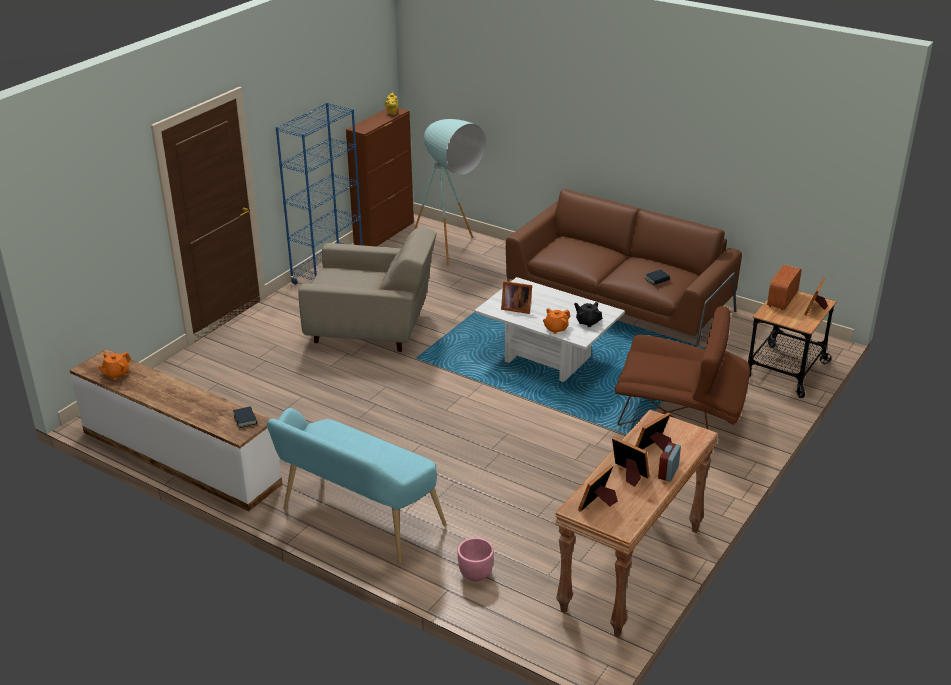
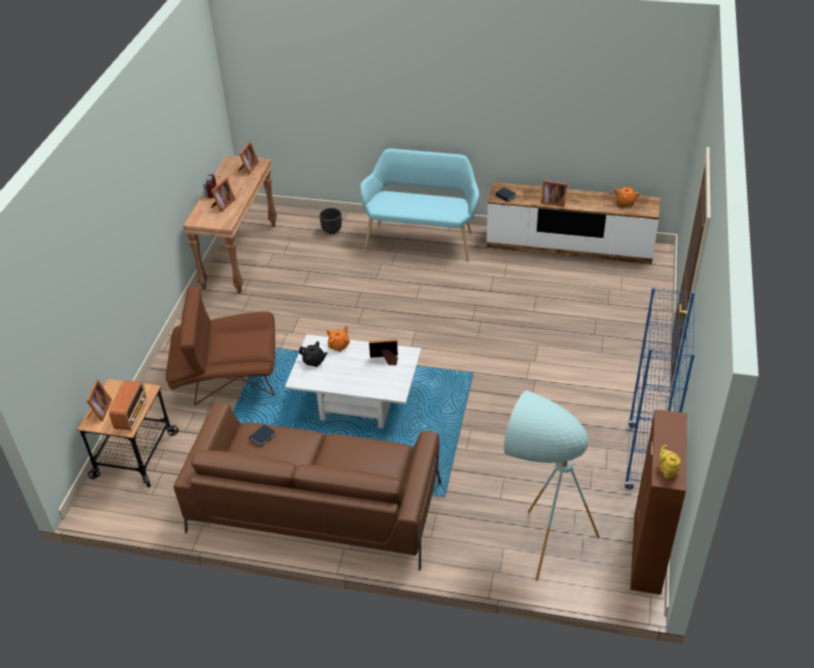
camera: 160 degrees right, 10 degrees up
beige armchair [298,227,436,352] -> none
pink planter [457,538,494,581] -> black planter [319,208,342,234]
picture frame [612,437,649,487] -> picture frame moved to [541,181,567,207]

